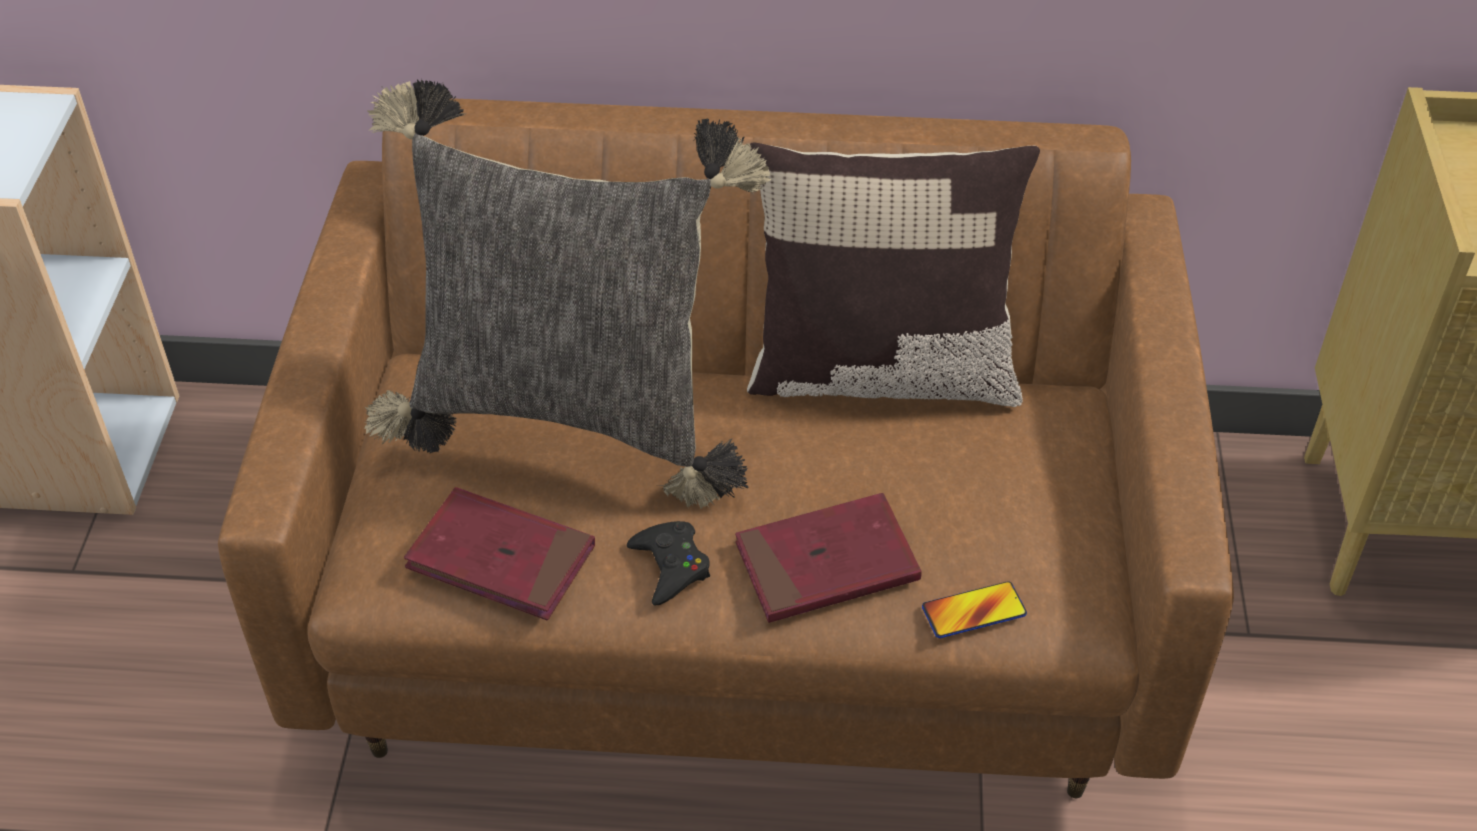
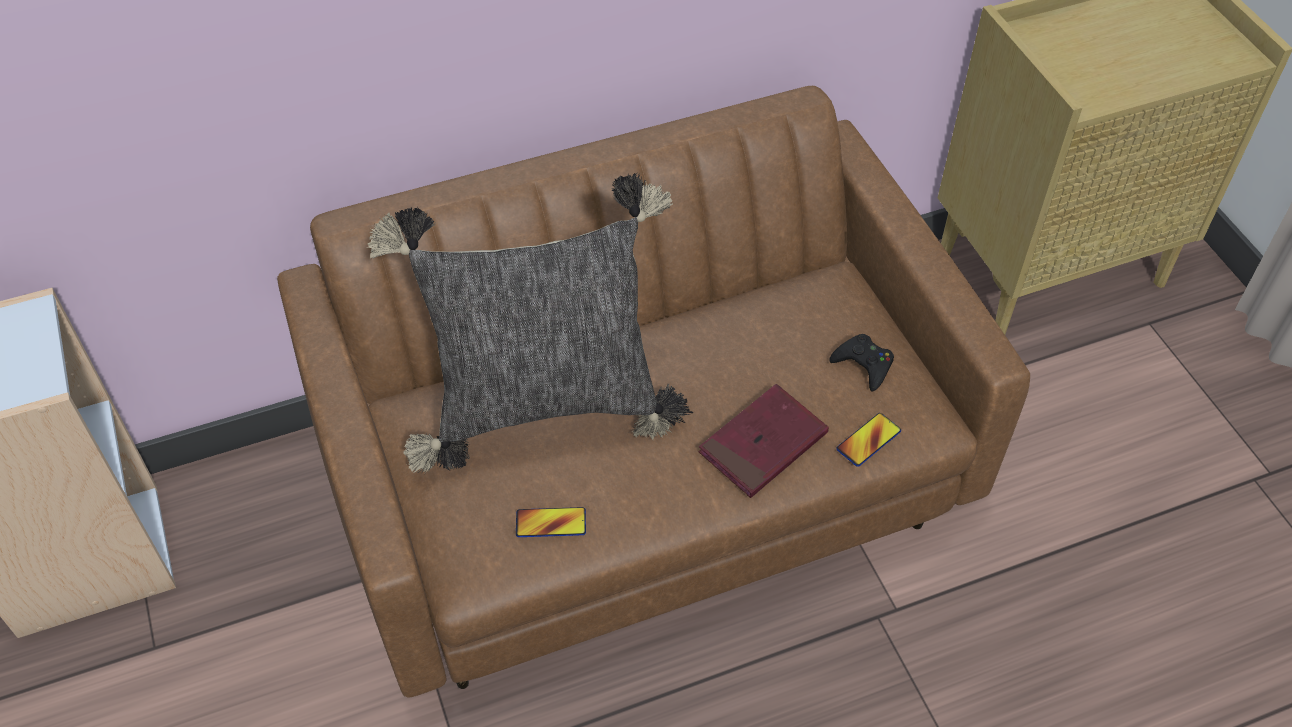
camera: 25 degrees left, 5 degrees up
red book [404,487,595,620] -> phone [516,507,586,537]
black game controller [627,521,710,606] -> black game controller moved to [829,334,894,392]
pillow [747,142,1040,407] -> none

